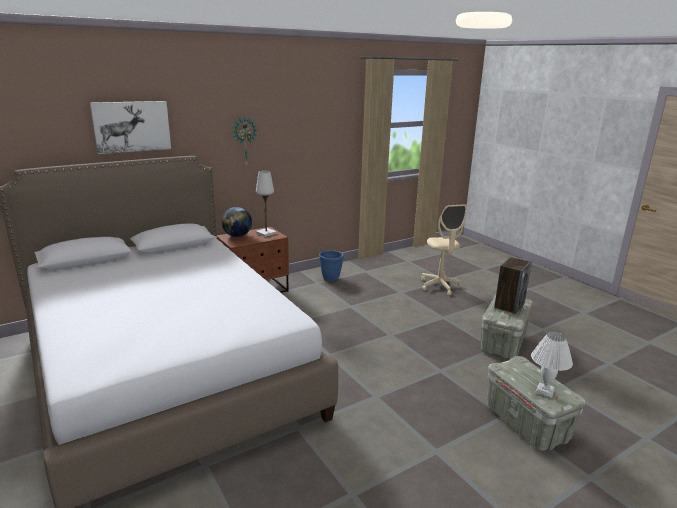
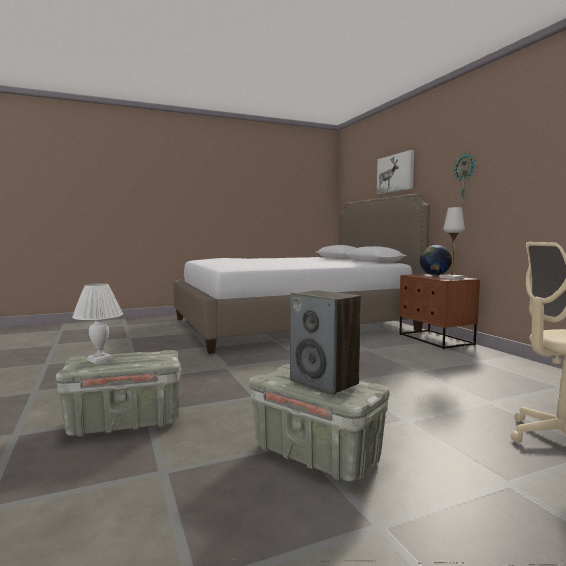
camera: 100 degrees right, 15 degrees down
blue planter [319,250,344,281] -> none

